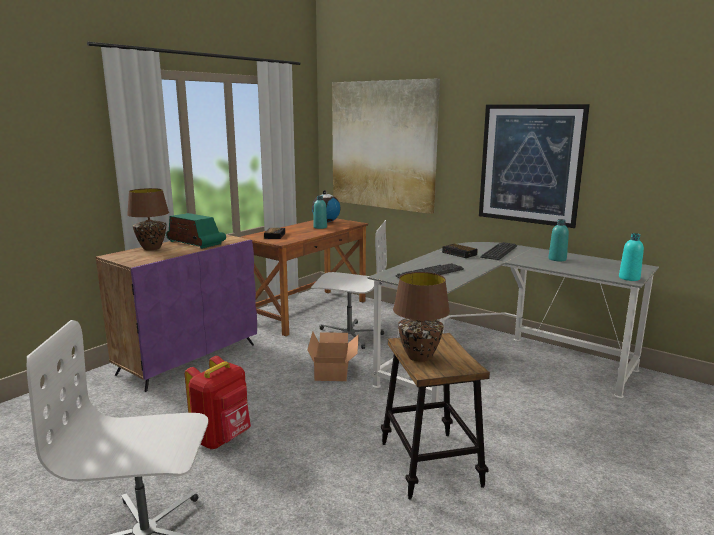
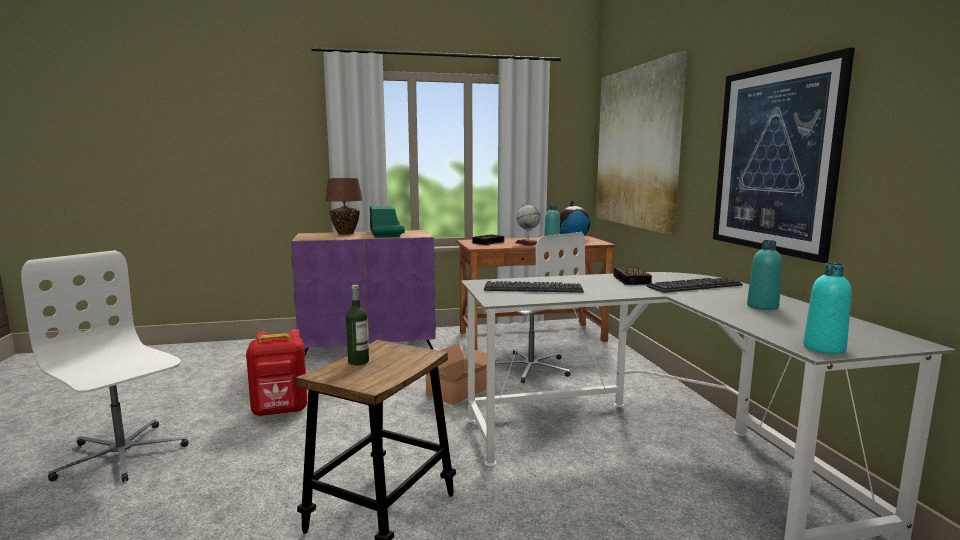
camera: 40 degrees right, 5 degrees down
brown table lamp [393,272,450,362] -> bottle [346,285,369,365]
none -> globe [515,203,540,246]

